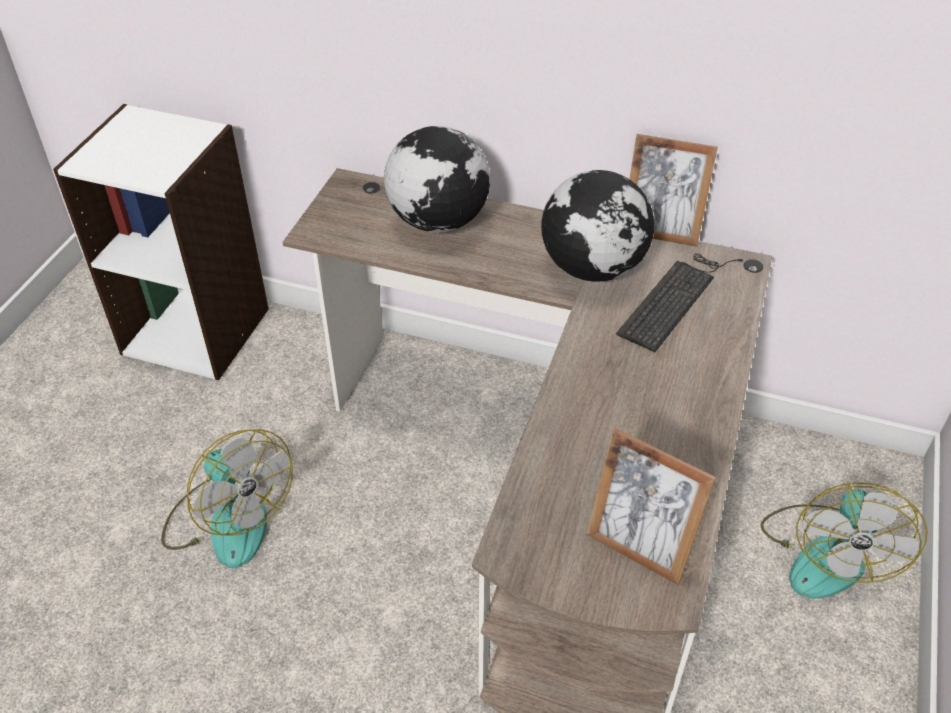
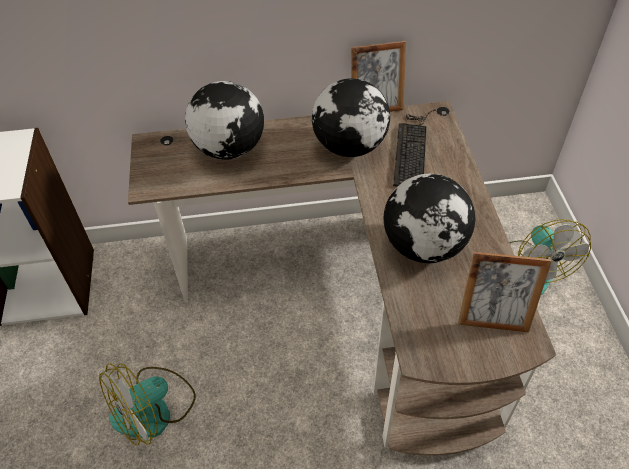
camera: 25 degrees left, 5 degrees up
fan [161,429,293,568] -> fan turned 120 degrees clockwise [99,363,196,445]
none -> globe [384,174,475,263]

